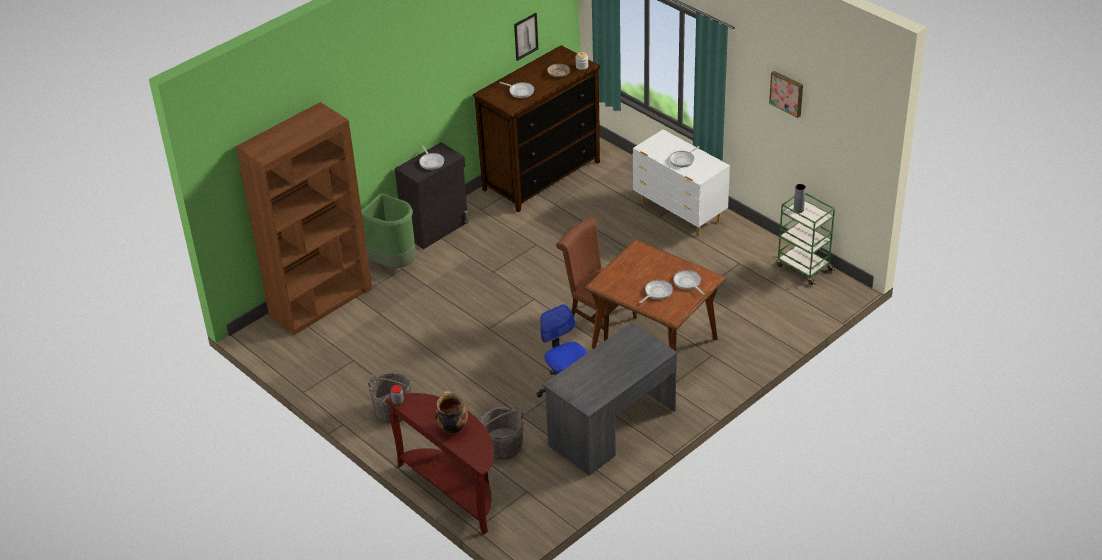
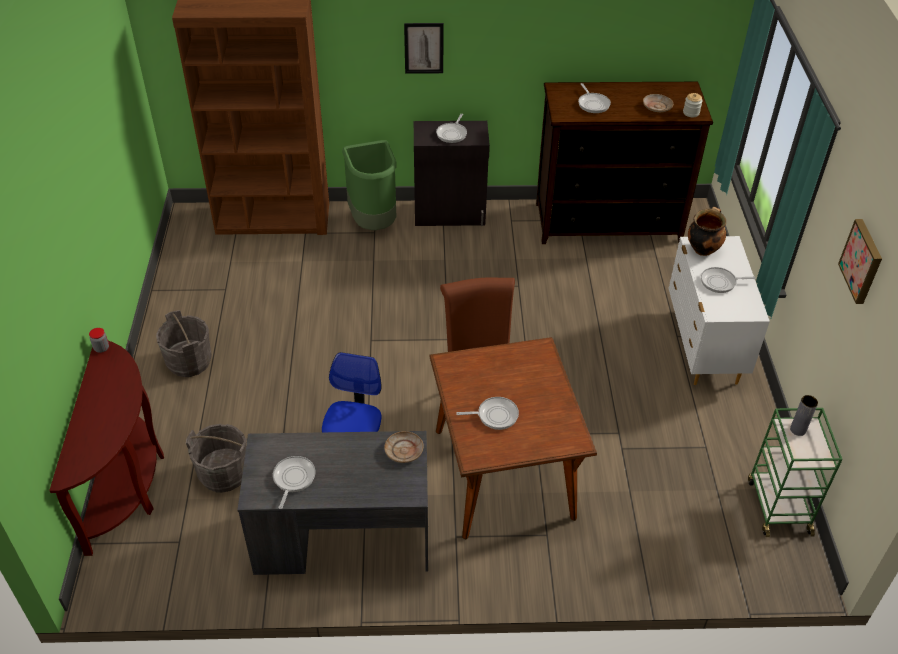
camera: 40 degrees right, 5 degrees up
cooking pot [435,391,468,434] -> cooking pot moved to [688,207,726,256]
picture [514,13,538,61] -> picture moved to [404,23,444,74]
frying pan [673,270,705,295] -> frying pan moved to [273,456,315,509]
none -> beige plate [384,431,424,463]

